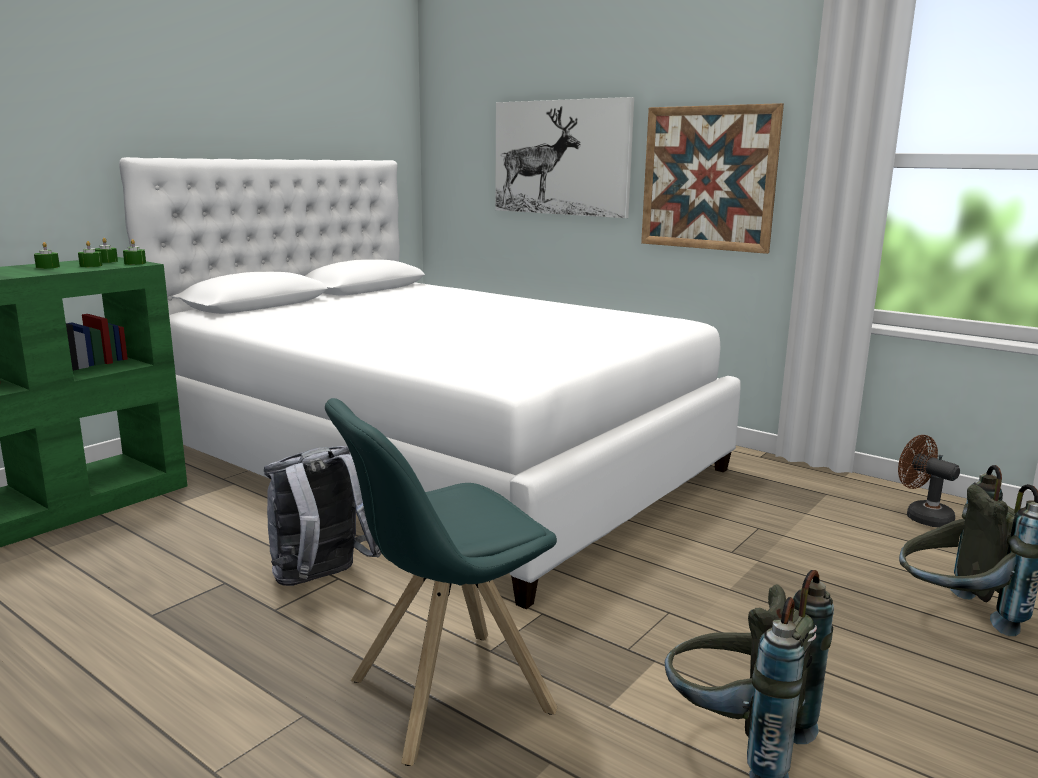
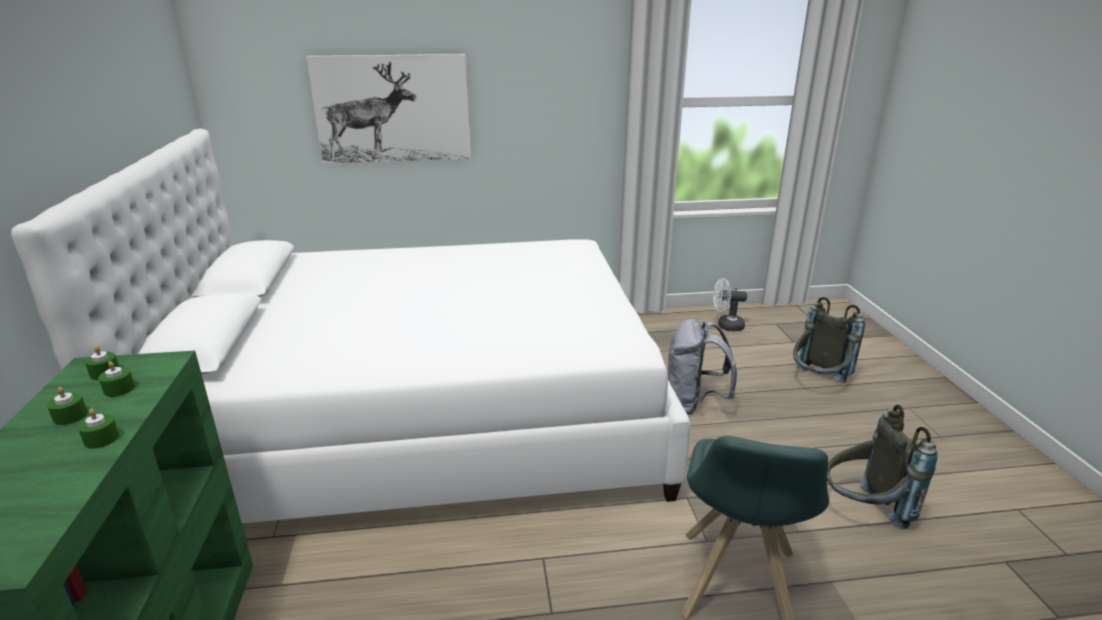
camera: 45 degrees left, 10 degrees up
green candle [123,239,146,265] -> green candle moved to [78,408,120,449]
grey backpack [264,446,382,586] -> grey backpack moved to [668,318,737,414]
picture [641,103,784,254] -> none
brown fan [898,435,960,527] -> white fan [713,278,747,331]

